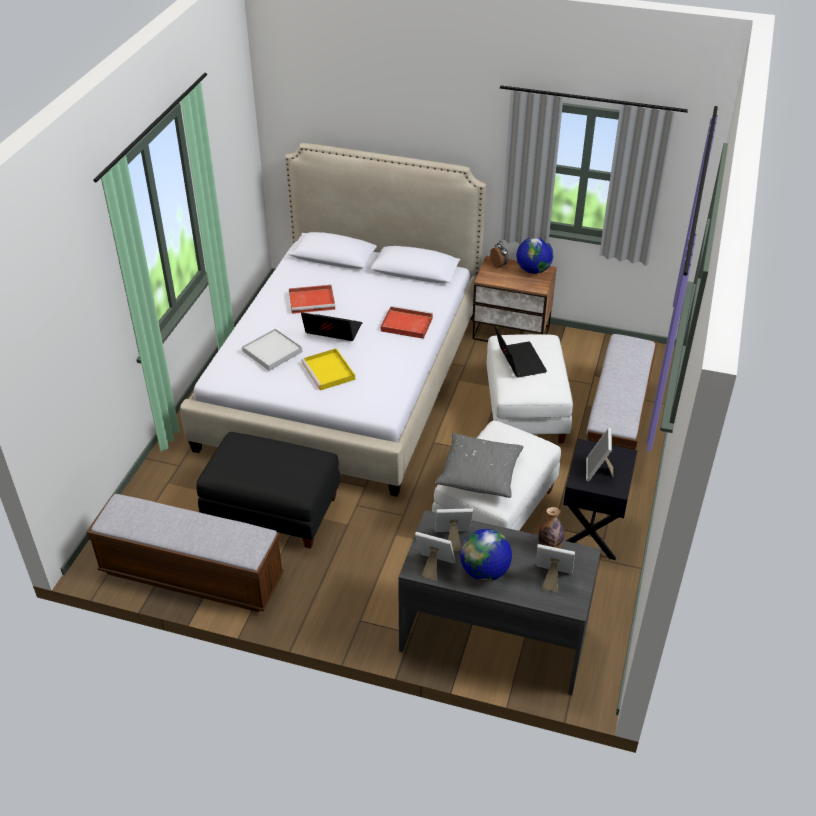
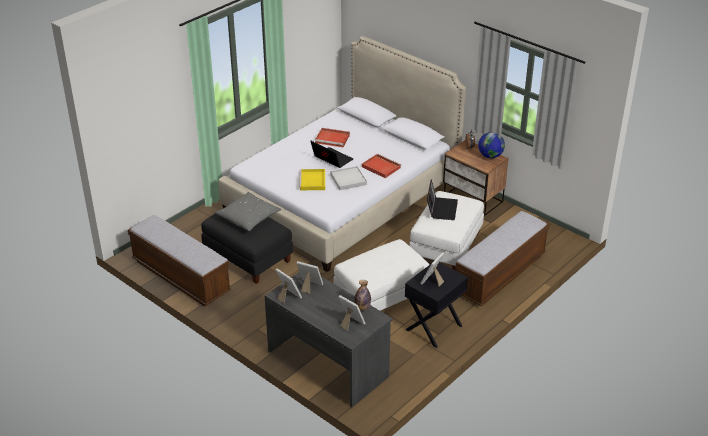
camera: 25 degrees right, 5 degrees down
white tray [242,329,302,371] -> white tray moved to [330,166,367,190]
grey pillow [435,433,524,498] -> grey pillow moved to [215,192,282,231]
globe [460,529,512,581] -> none

